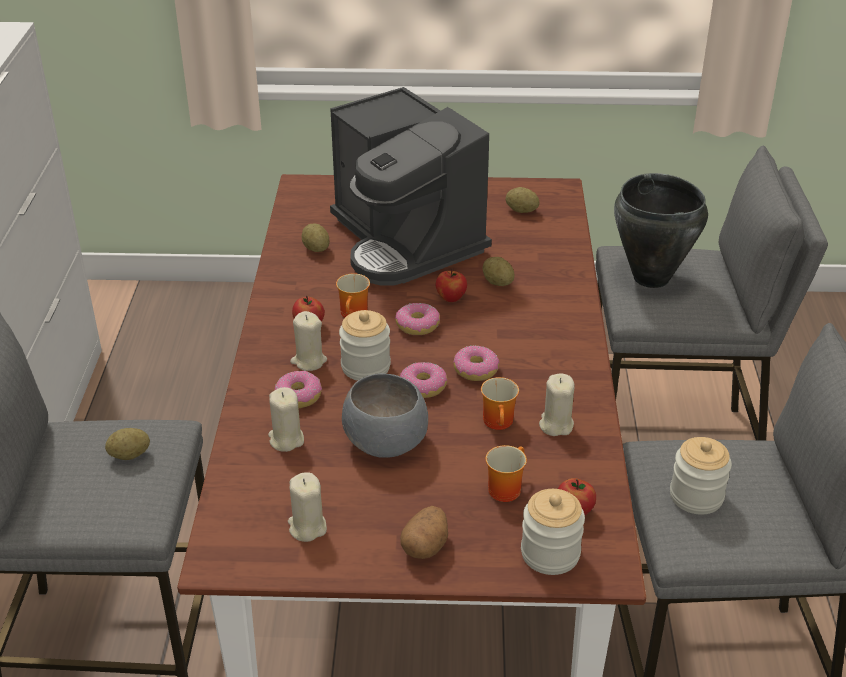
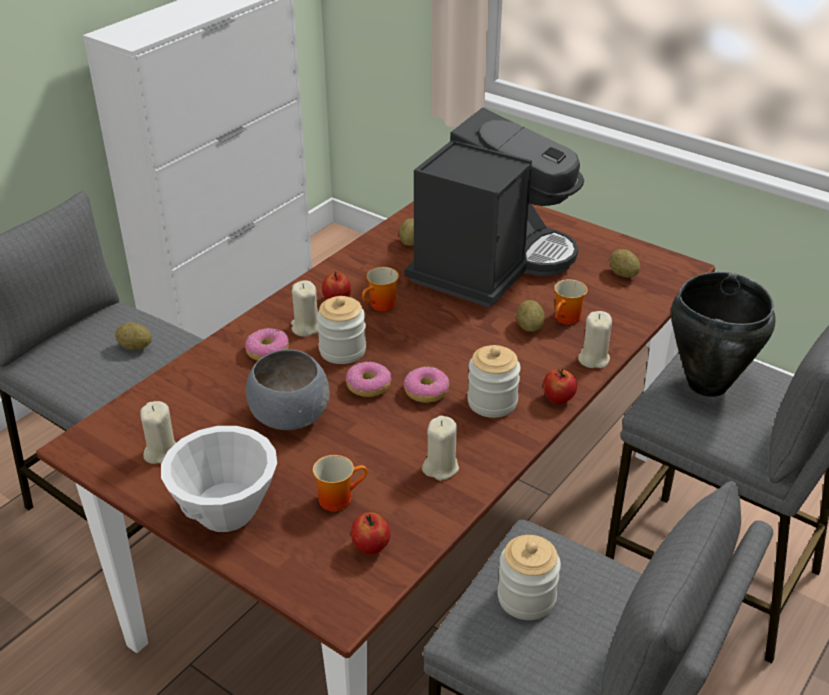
camera: 35 degrees right, 0 degrees up
beige candle [268,387,304,452] -> beige candle moved to [578,311,612,368]
coffee machine [330,87,492,286] -> coffee machine turned 150 degrees counterclockwise [405,108,584,308]
donut [395,303,440,335] -> none
potato [400,506,448,559] -> white bowl [161,426,277,532]
apple [436,269,467,302] -> apple moved to [543,368,577,404]
mug [481,377,519,430] -> mug moved to [554,279,588,325]
jar [521,489,585,575] -> jar moved to [467,345,521,418]

